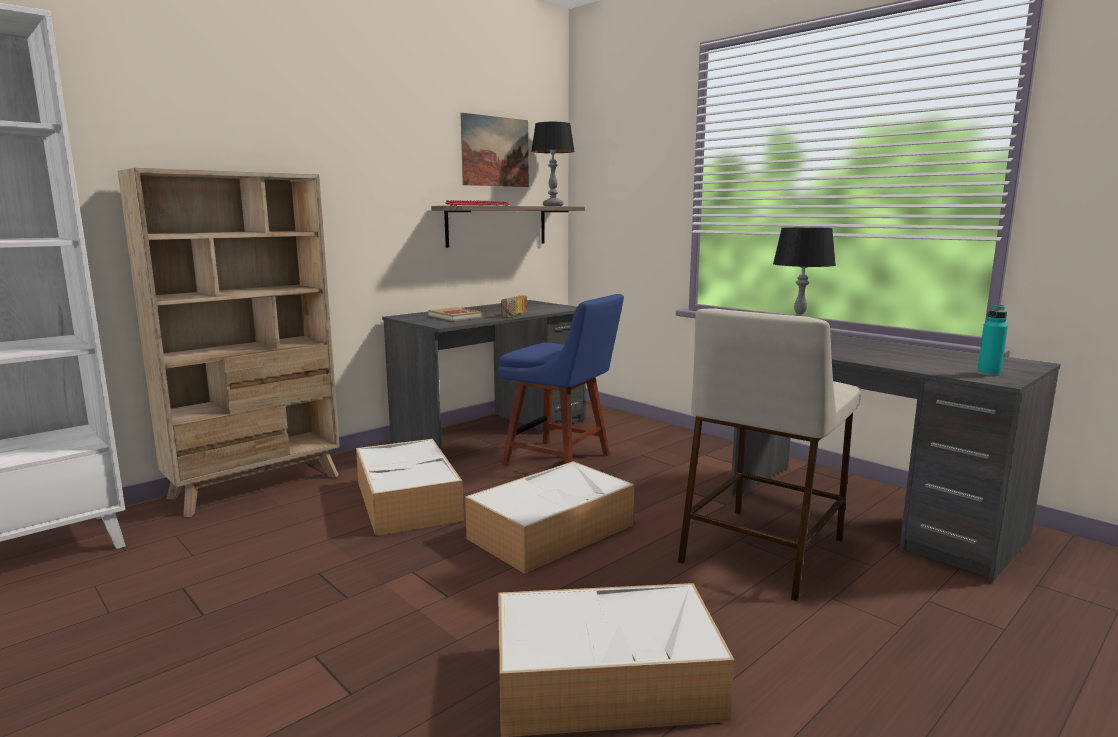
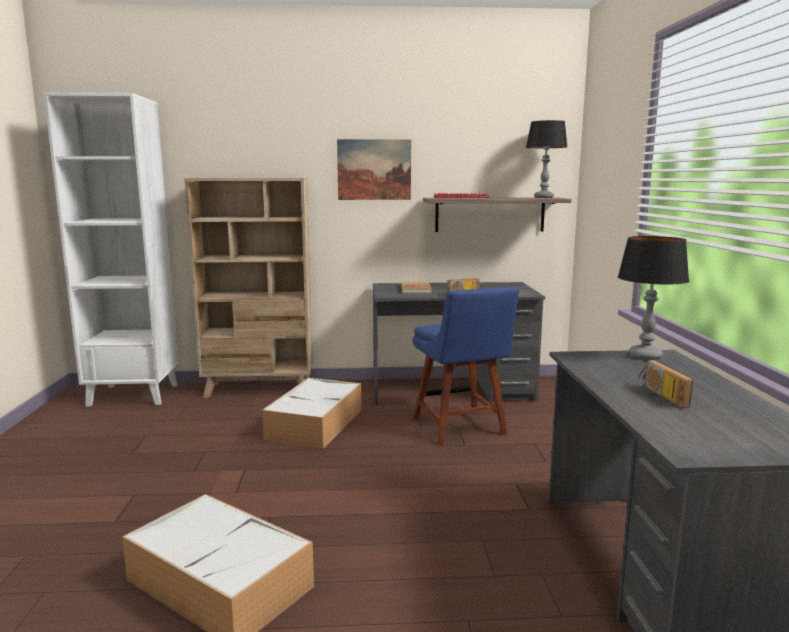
camera: 40 degrees right, 0 degrees up
picture [460,113,529,187] -> picture moved to [337,139,411,200]
storage box [465,461,634,574] -> none
beige stool [678,308,861,601] -> none
turquoise bottle [977,305,1008,376] -> none
none -> radio [638,360,693,408]

